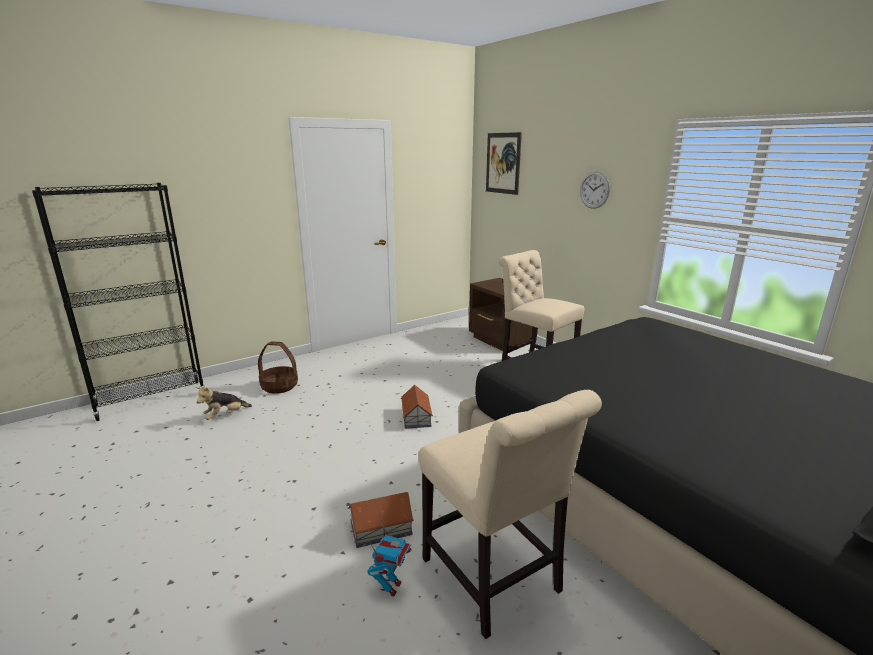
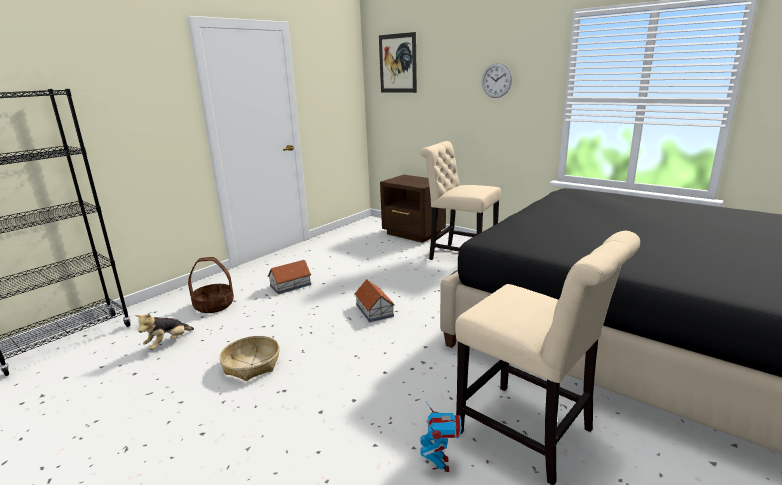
camera: 15 degrees left, 0 degrees up
toy house [348,492,414,548] -> toy house moved to [267,260,311,294]
none -> basket [219,336,280,381]

